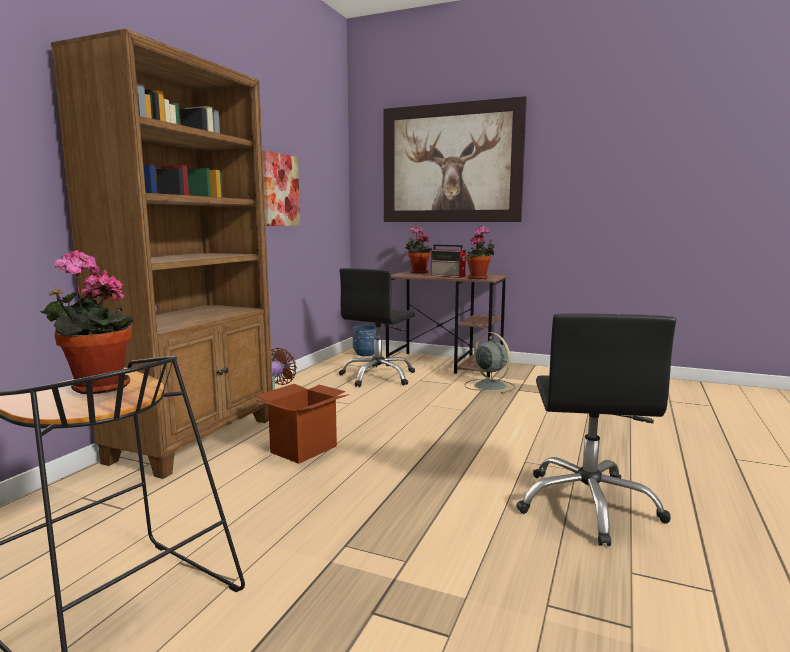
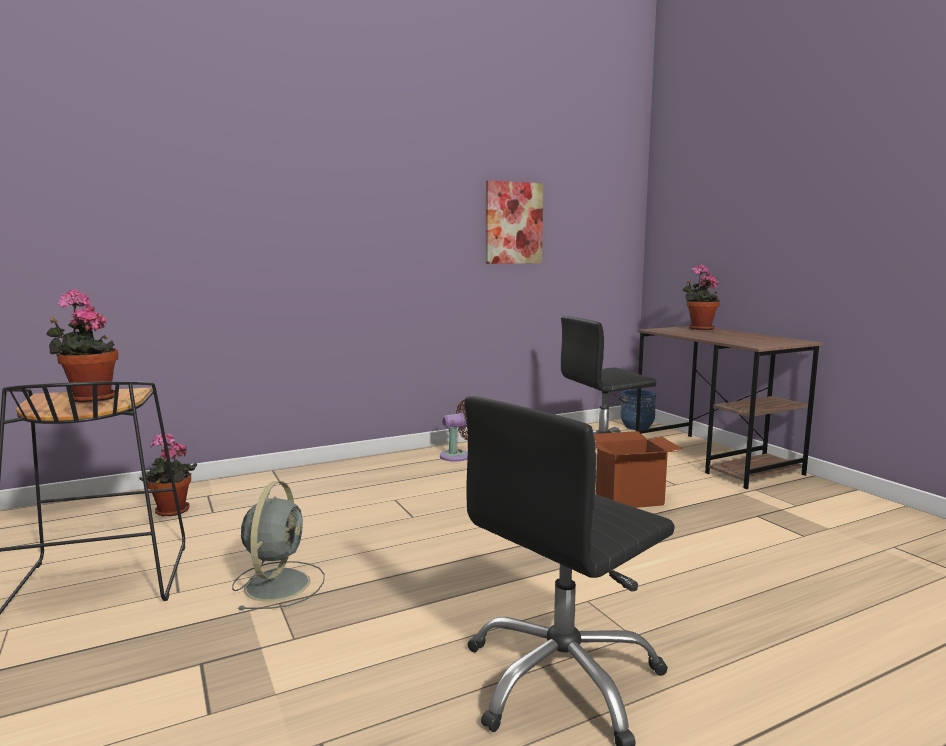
camera: 40 degrees right, 0 degrees up
brown bookcase [51,29,273,479] -> none
cardboard box [255,384,350,464] -> cardboard box moved to [594,431,683,508]
picture [383,96,527,222] -> none
radio [431,244,466,278] -> none
grey fan [465,332,515,394] -> grey fan moved to [232,481,325,610]
potted plant [466,226,494,279] -> potted plant moved to [139,433,197,516]

